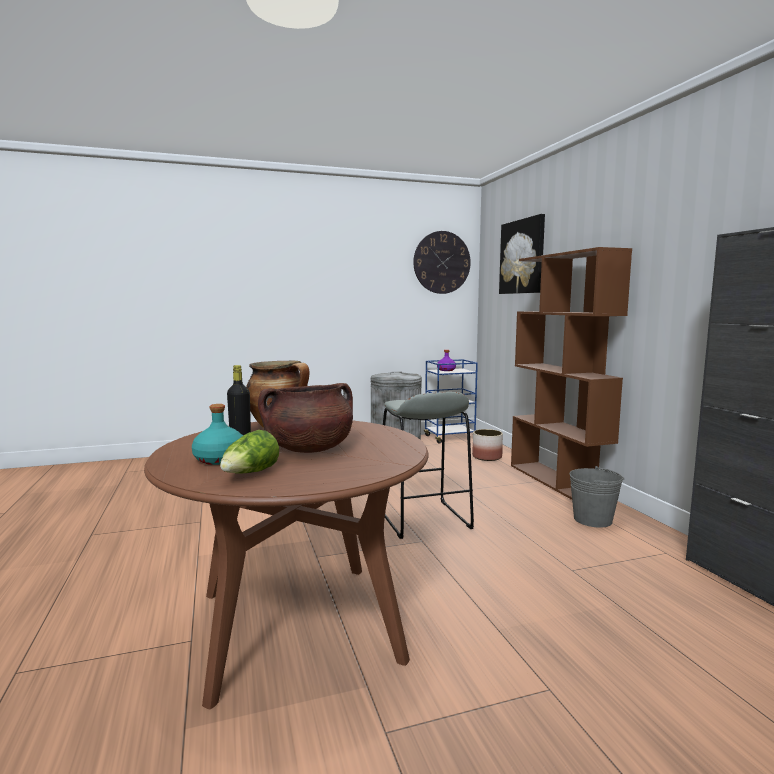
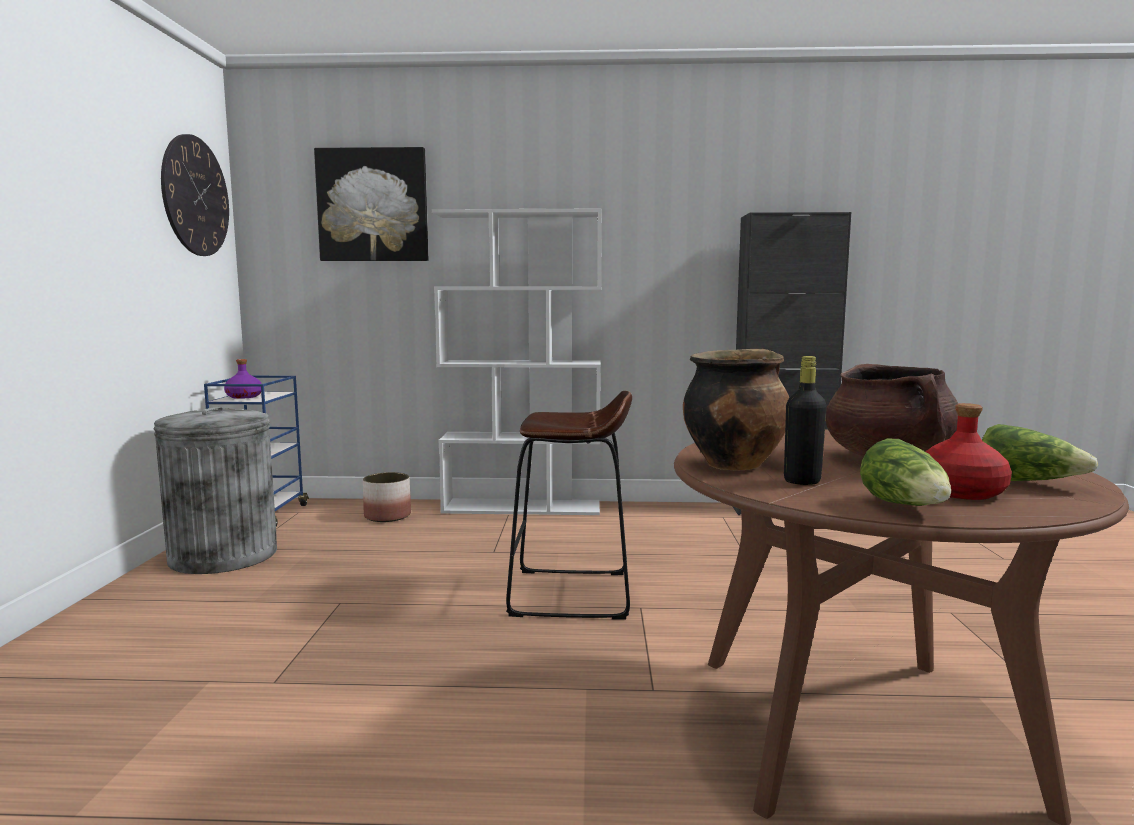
camera: 70 degrees left, 0 degrees up
turquoise bottle [192,404,243,465] -> red bottle [925,403,1012,500]
grey stool [383,392,474,539] -> brown stool [506,391,632,619]
brown bookcase [511,247,632,500] -> white bookcase [432,208,602,515]
grey bucket [569,466,624,528] -> none
none -> lettuce [860,438,951,506]

